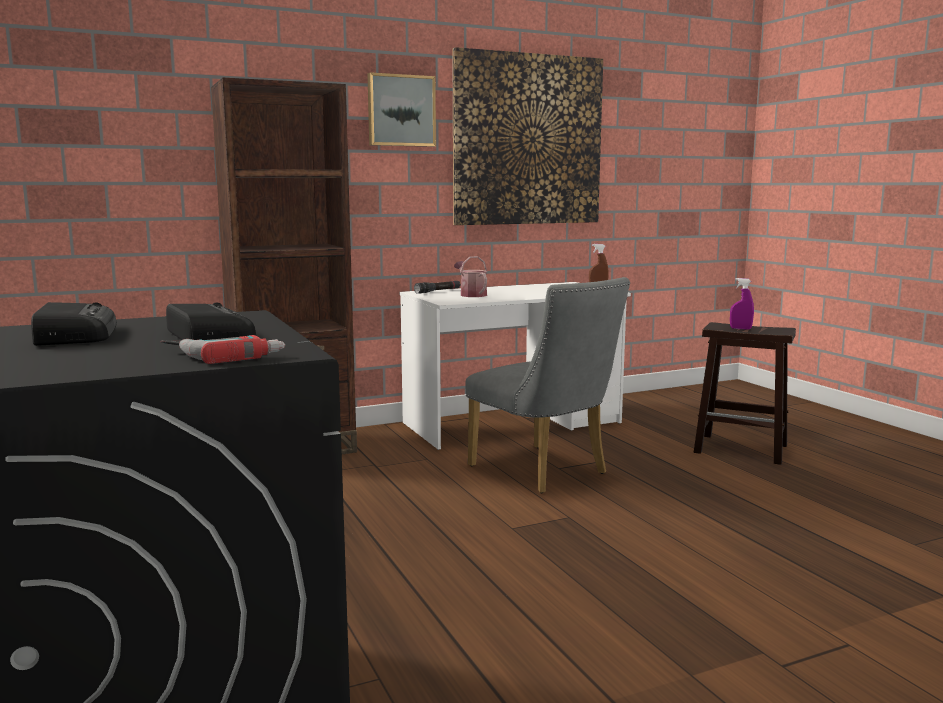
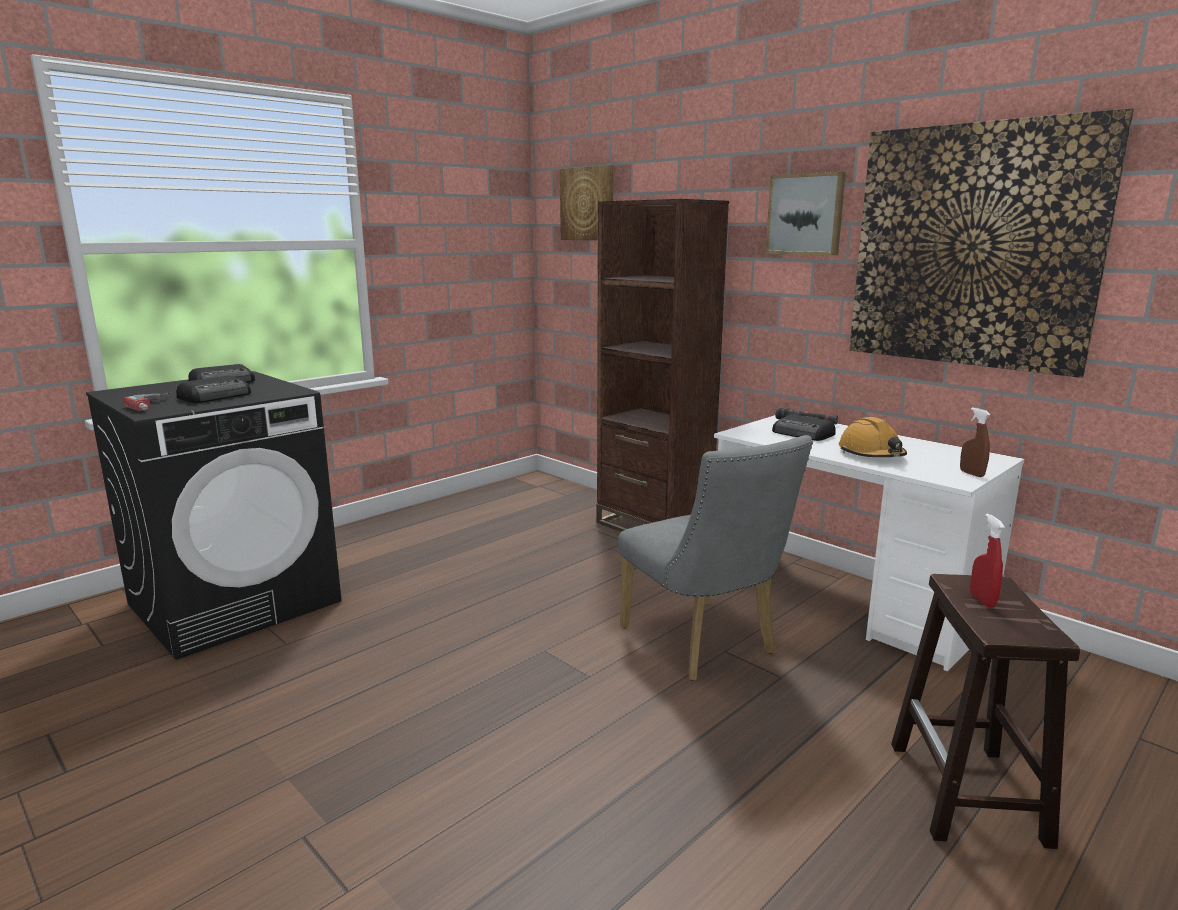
camera: 70 degrees right, 5 degrees up
watering can [454,256,487,297] -> radio [772,414,836,441]
grey chair [465,277,630,493] -> grey chair turned 60 degrees counterclockwise [618,435,813,681]
purple spray bottle [730,278,754,330] -> red spray bottle [970,514,1005,607]
none -> picture [560,165,613,240]
none -> orange hard hat [839,417,907,457]

